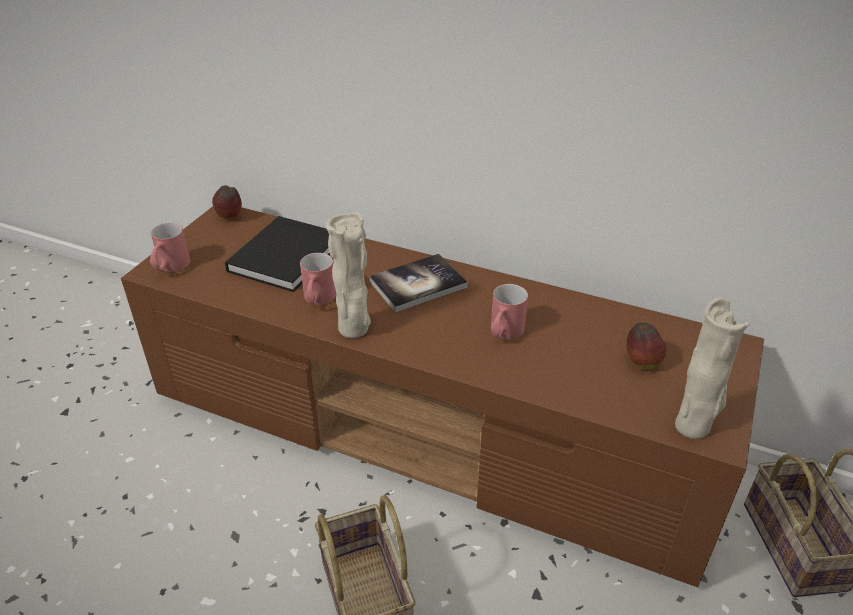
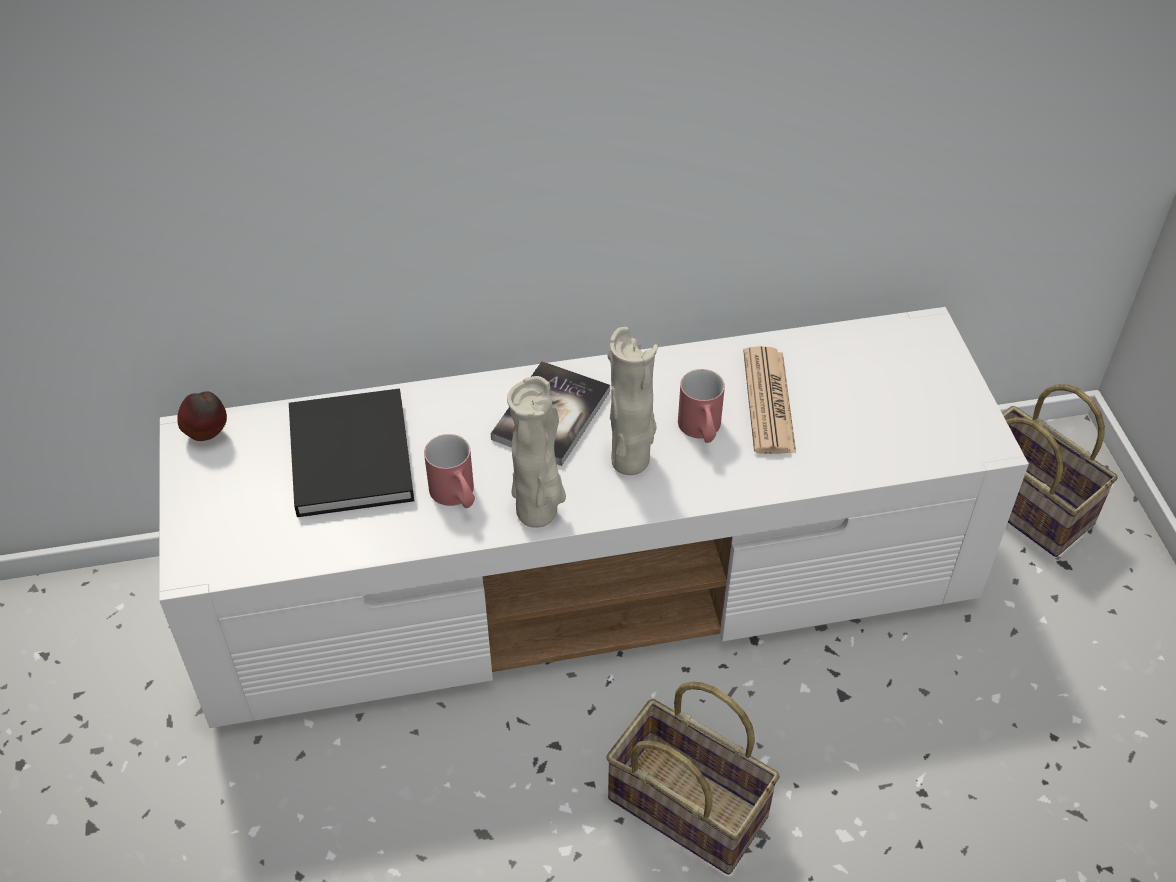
camera: 35 degrees left, 10 degrees up
brown tv stand [121,206,764,587] -> white tv stand [159,307,1029,728]
red mug [150,222,190,272] -> none
apple [627,323,666,370] -> none
beige vase [675,297,750,439] -> beige vase moved to [608,327,658,475]
none -> newspaper [743,346,796,454]

